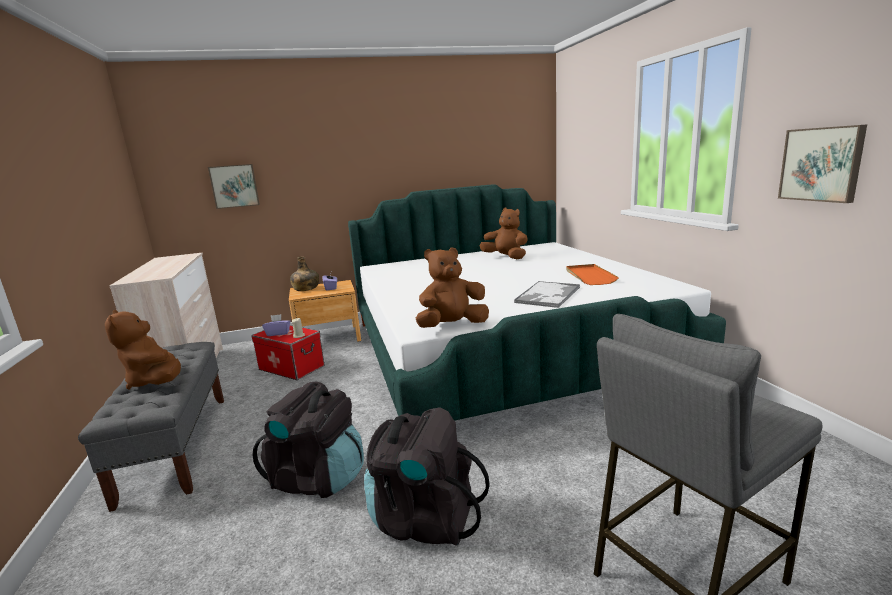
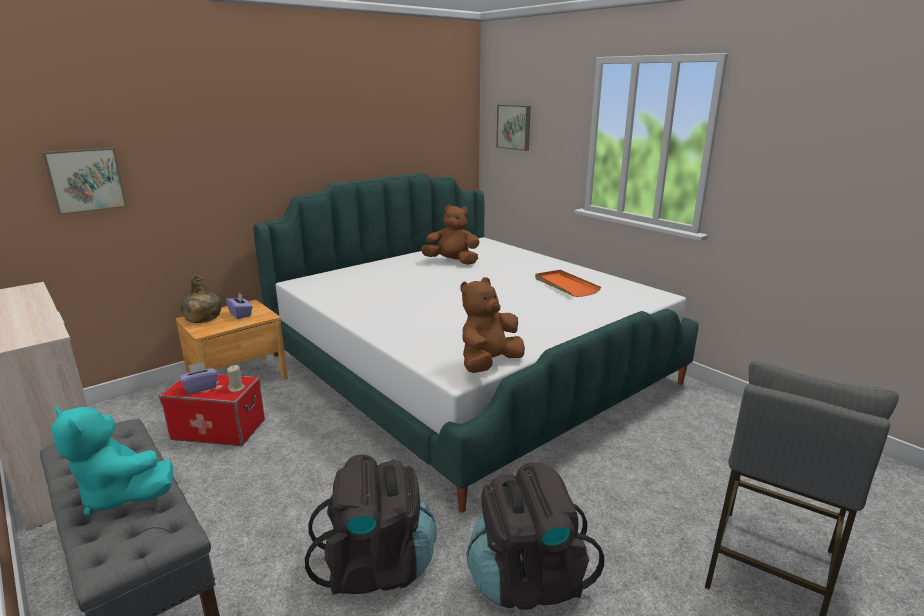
camera: 25 degrees left, 5 degrees up
brown plush toy [105,310,181,390] -> turquoise plush toy [52,407,173,516]
tray [514,281,580,308] -> none
picture [778,124,867,203] -> picture moved to [496,105,531,151]

